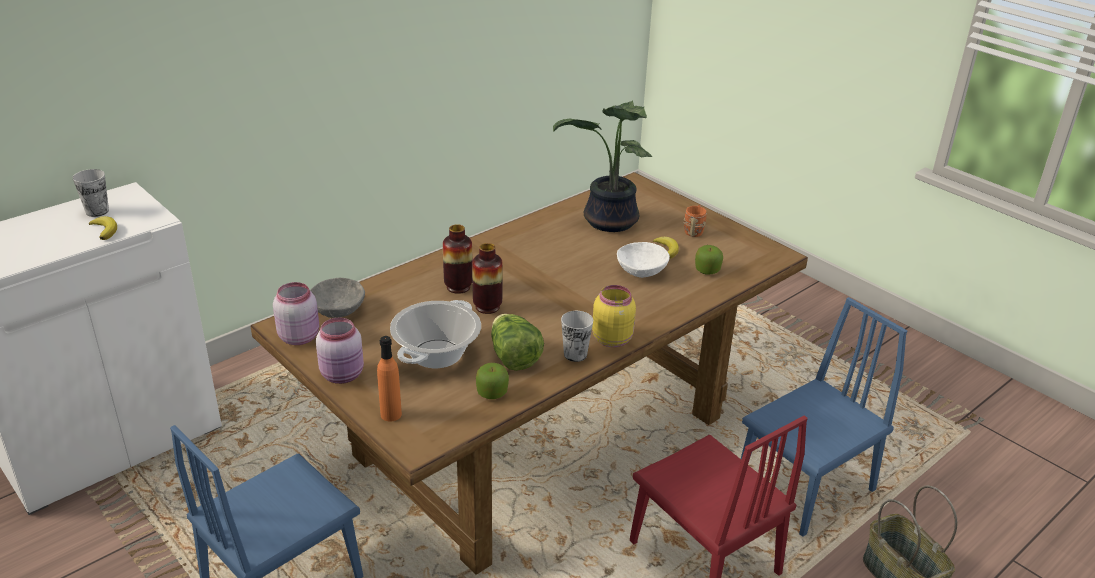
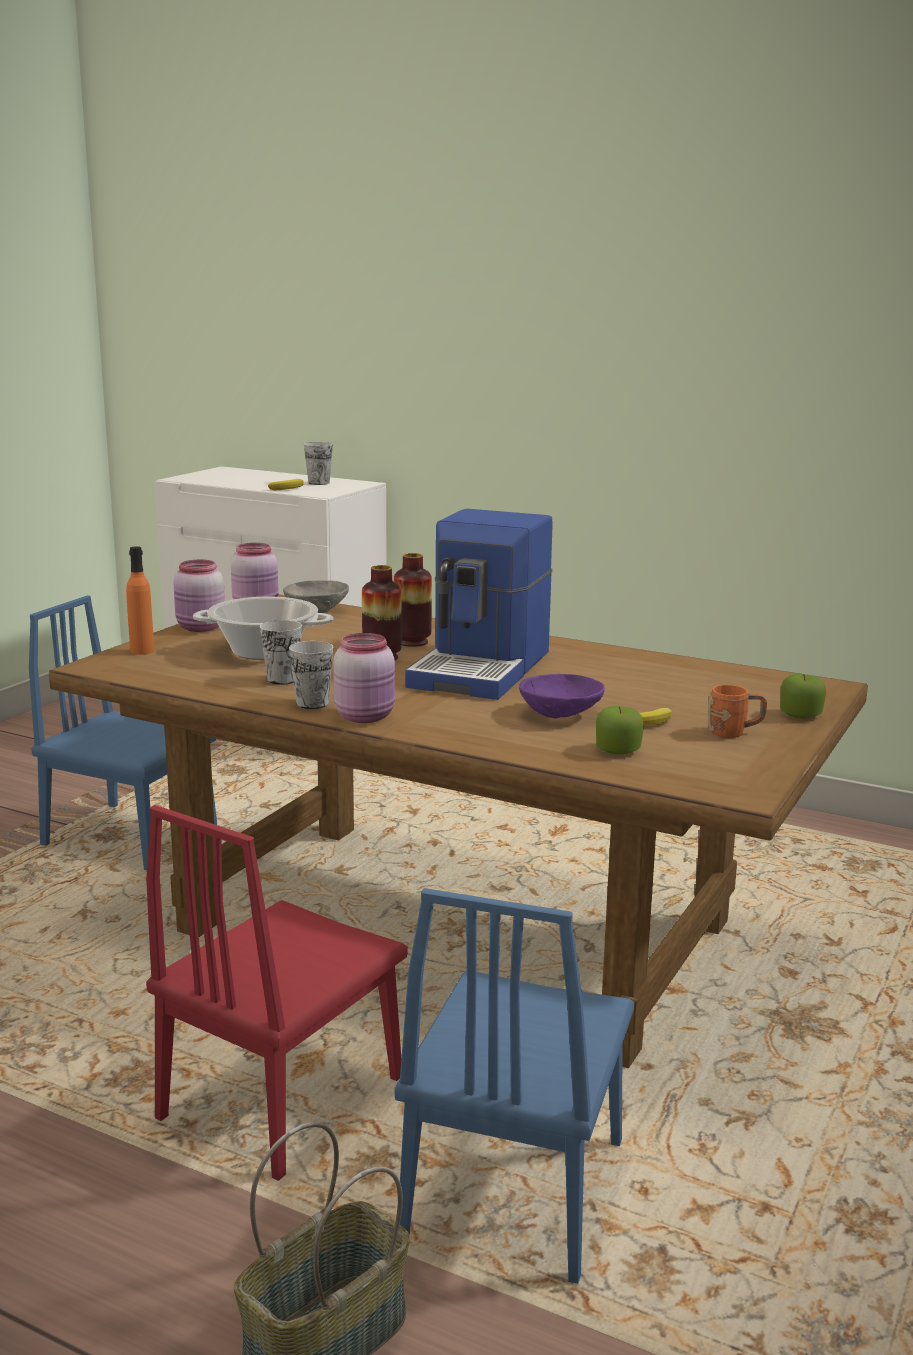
camera: 70 degrees right, 15 degrees down
apple [476,363,509,399] -> apple moved to [780,674,826,718]
lettuce [491,314,544,371] -> cup [260,620,302,685]
potted plant [553,100,652,232] -> none
yellow jar [592,285,636,347] -> pink jar [333,633,395,723]
white bowl [617,242,670,278] -> purple bowl [519,674,605,719]
blue chair [741,297,907,537] -> blue chair turned 75 degrees clockwise [394,888,634,1284]
none -> coffee machine [405,509,553,700]

